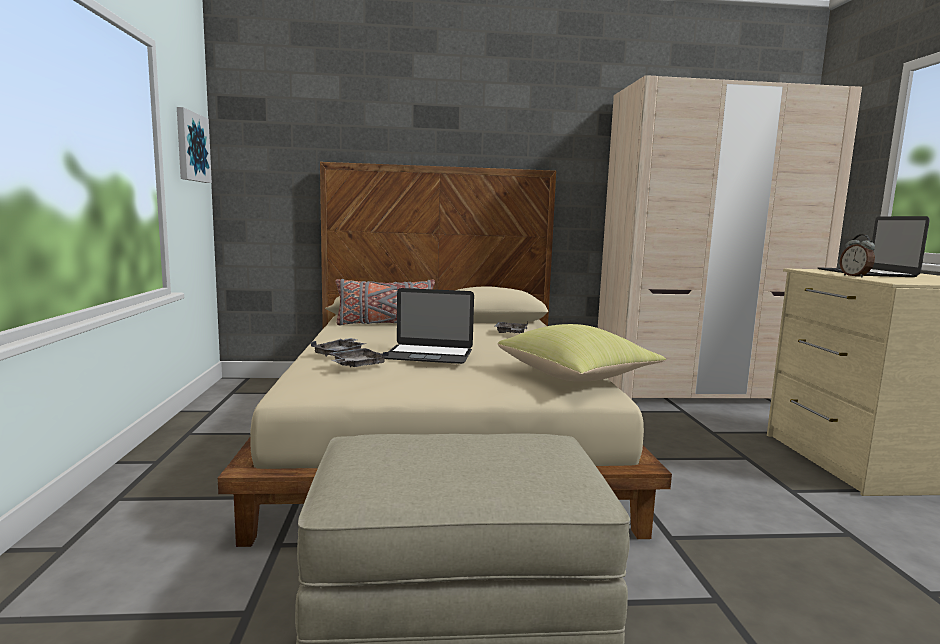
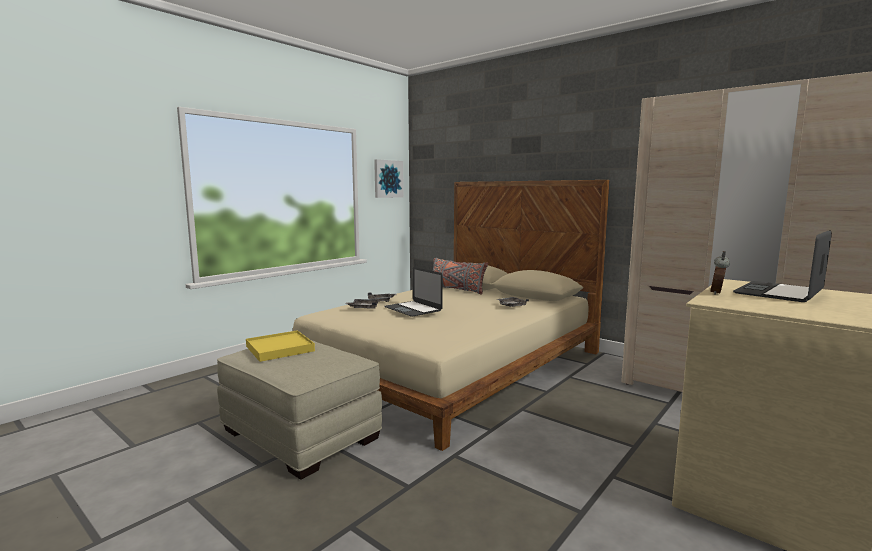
camera: 45 degrees right, 0 degrees up
yellow pillow [498,324,666,382] -> none
none -> yellow tray [246,330,315,362]

